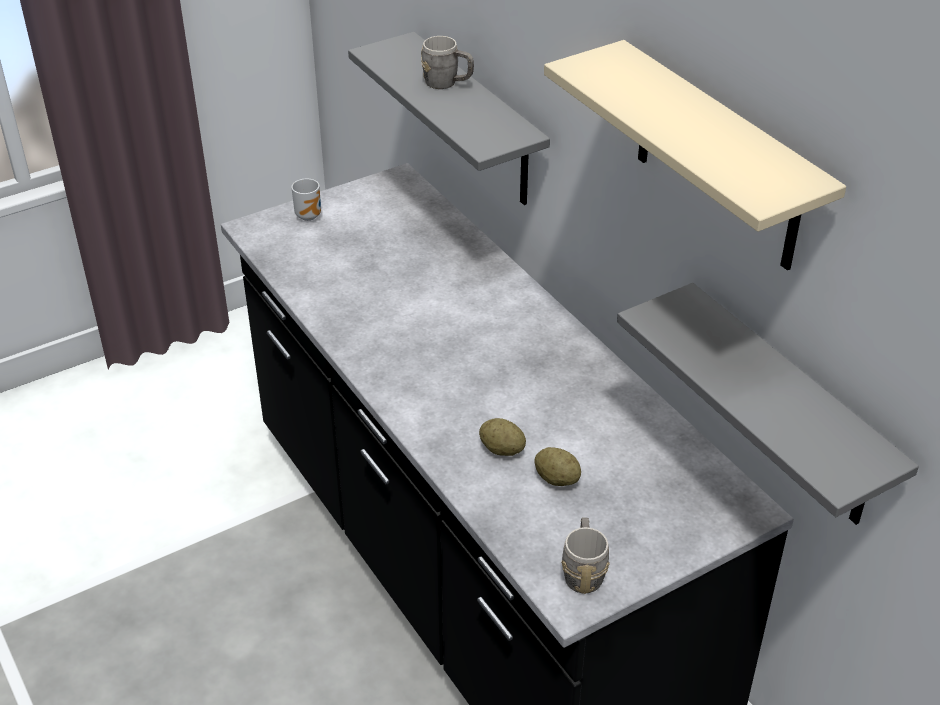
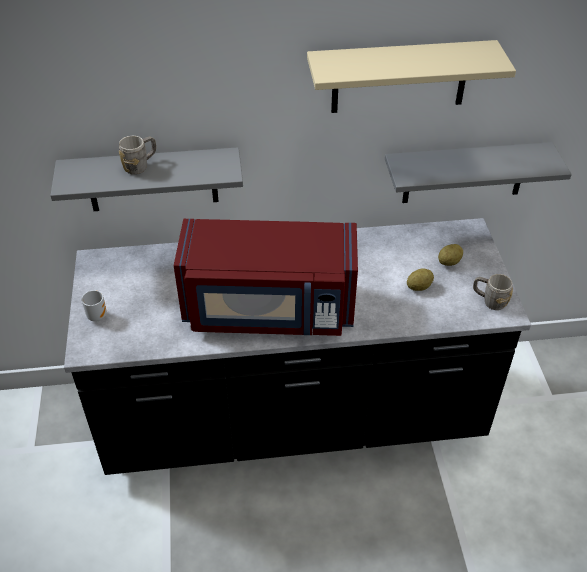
camera: 65 degrees left, 5 degrees up
potato [479,418,526,456] -> potato moved to [438,244,463,266]
none -> red microwave [174,219,358,336]

